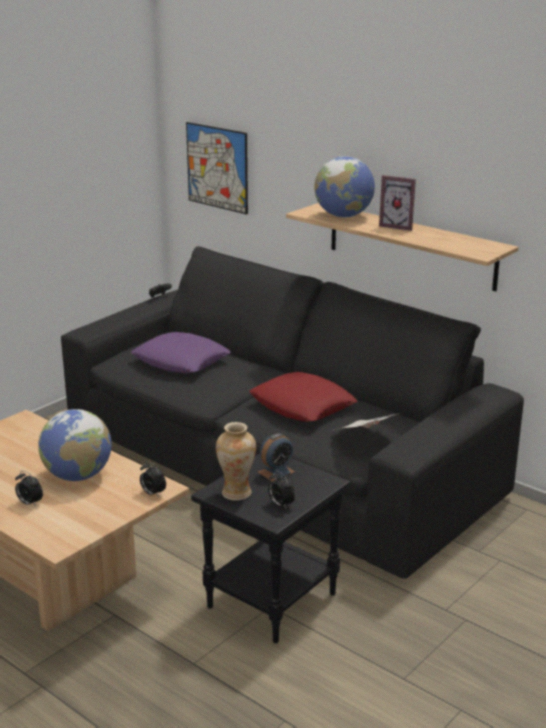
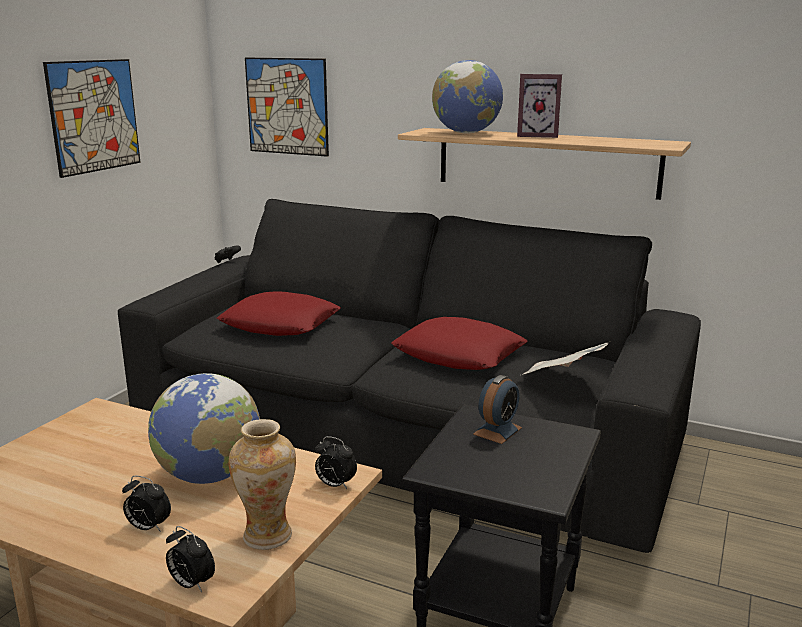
camera: 15 degrees left, 5 degrees down
purple pillow [131,332,231,373] -> red pillow [217,291,341,336]
vase [216,422,256,501] -> vase moved to [229,419,296,550]
alarm clock [268,471,295,510] -> alarm clock moved to [166,526,215,592]
none -> picture [43,59,141,178]

